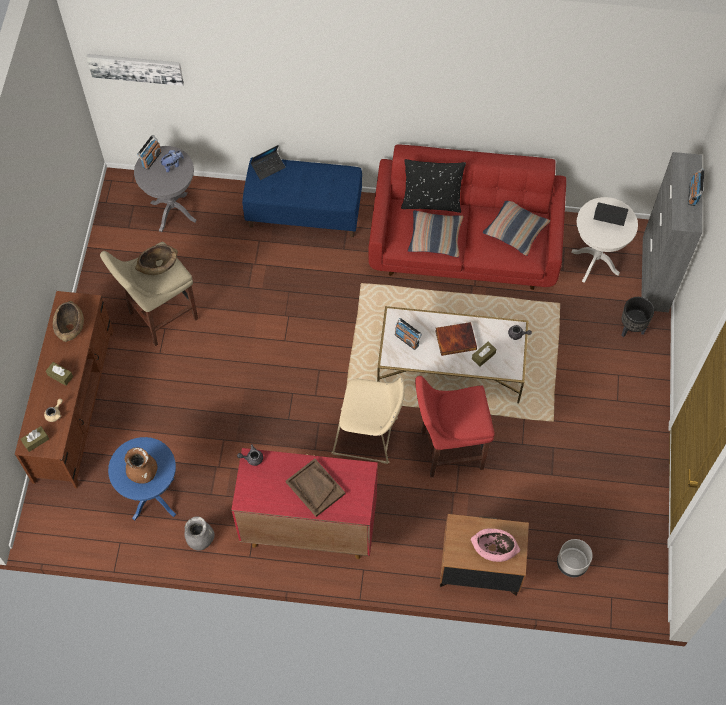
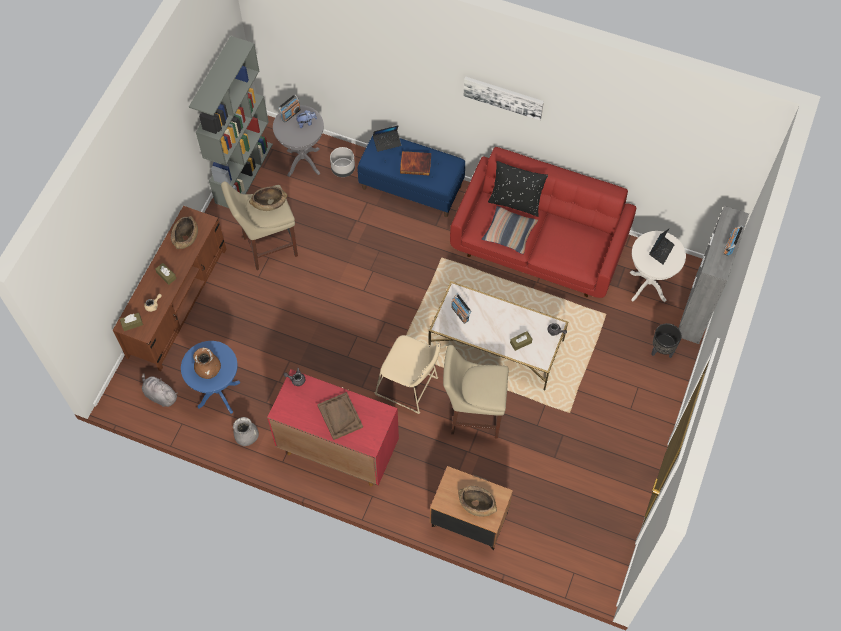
camera: 15 degrees right, 0 degrees up
picture [86,54,184,86] -> picture moved to [464,77,544,120]
red stool [415,376,495,477] -> beige stool [443,345,509,439]
book [435,322,477,356] -> book moved to [400,151,431,176]
pink bowl [471,529,520,562] -> brown bowl [458,486,497,517]
pillow [483,201,550,256] -> none
grey planter [557,539,592,577] -> grey planter moved to [330,147,355,177]
laptop [594,202,628,226] -> laptop turned 90 degrees clockwise [649,229,675,264]
none -> grey plush toy [142,373,178,407]
none -> grey bookcase [189,36,273,208]

